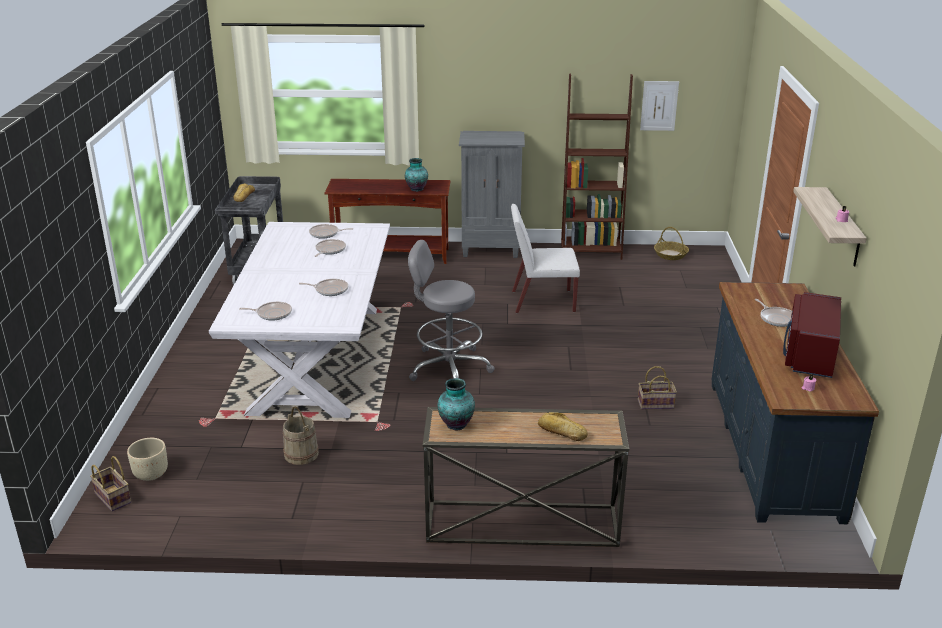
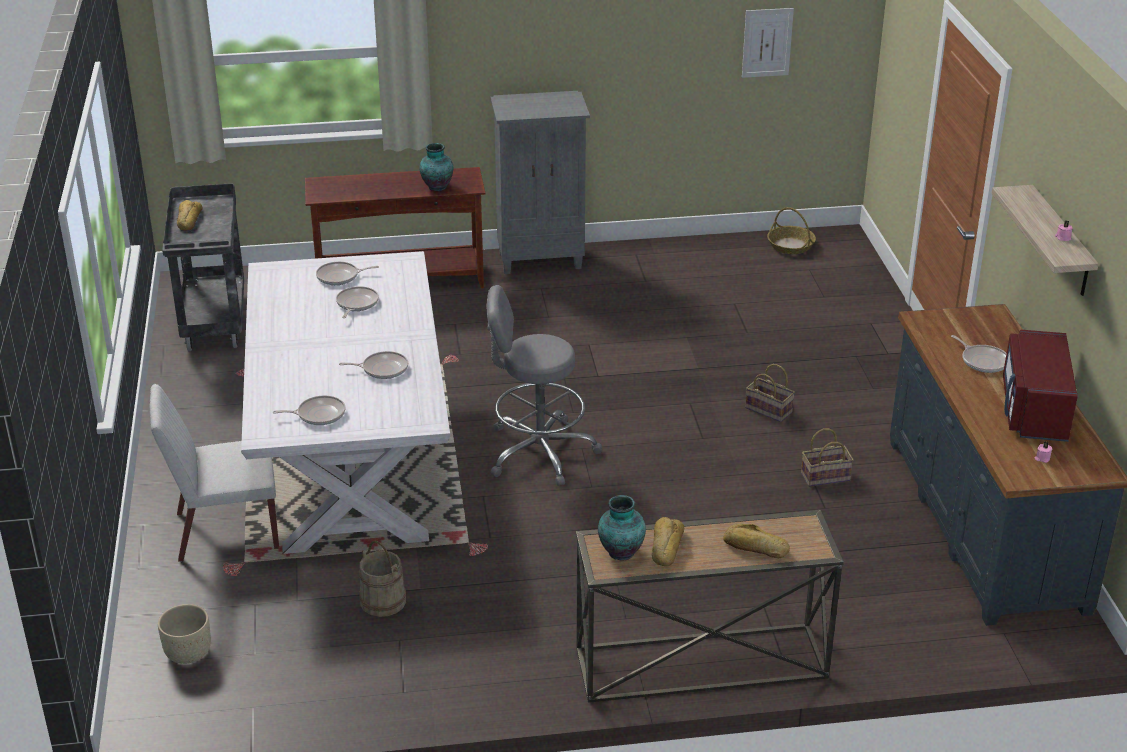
camera: 10 degrees left, 5 degrees up
basket [90,456,131,511] -> basket moved to [745,364,795,422]
white chair [511,204,580,313] -> white chair moved to [150,384,279,562]
brown bookcase [561,74,633,260] -> none
none -> bread [652,517,684,566]

